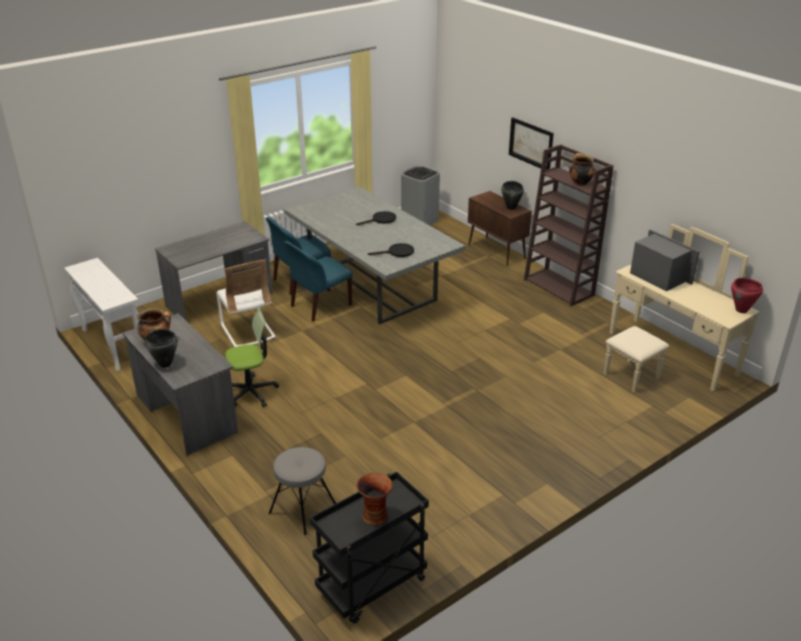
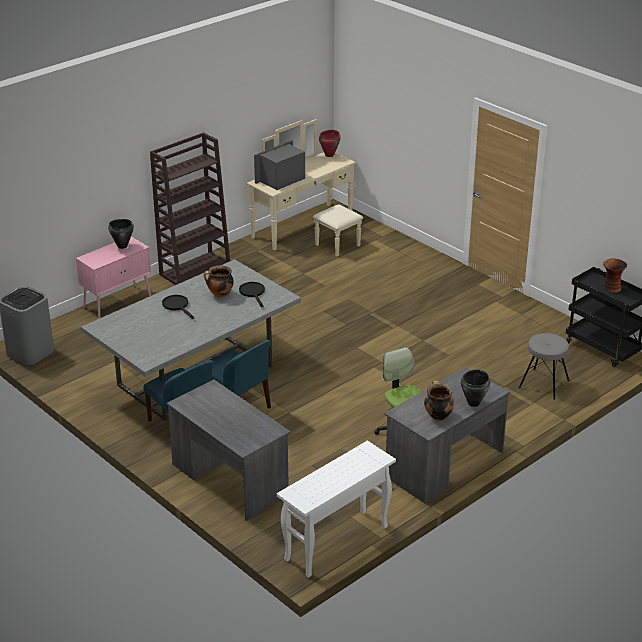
camera: 95 degrees left, 0 degrees up
white chair [216,260,276,347] -> none
brown cabinet [468,191,532,266] -> pink cabinet [76,236,151,318]
picture [509,117,554,170] -> none
cooking pot [569,153,595,186] -> cooking pot moved to [204,265,234,298]

